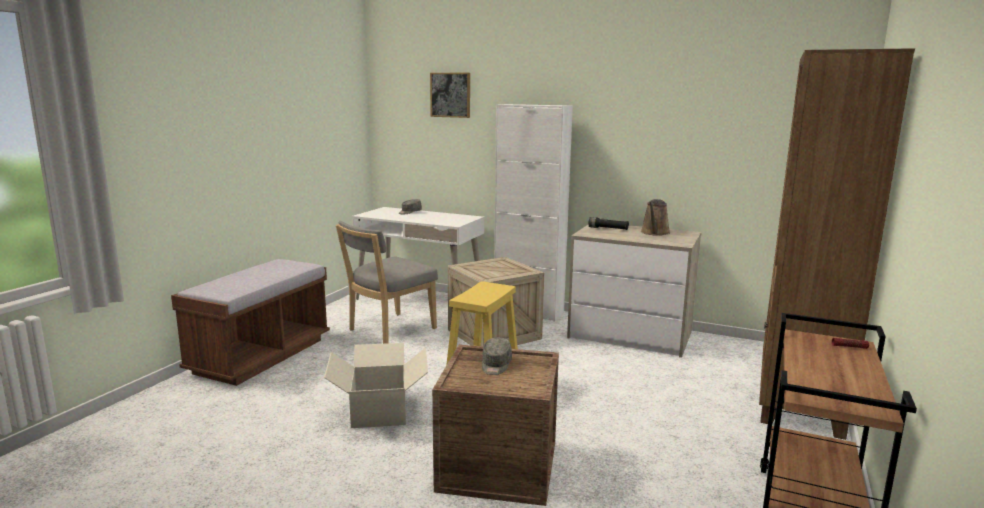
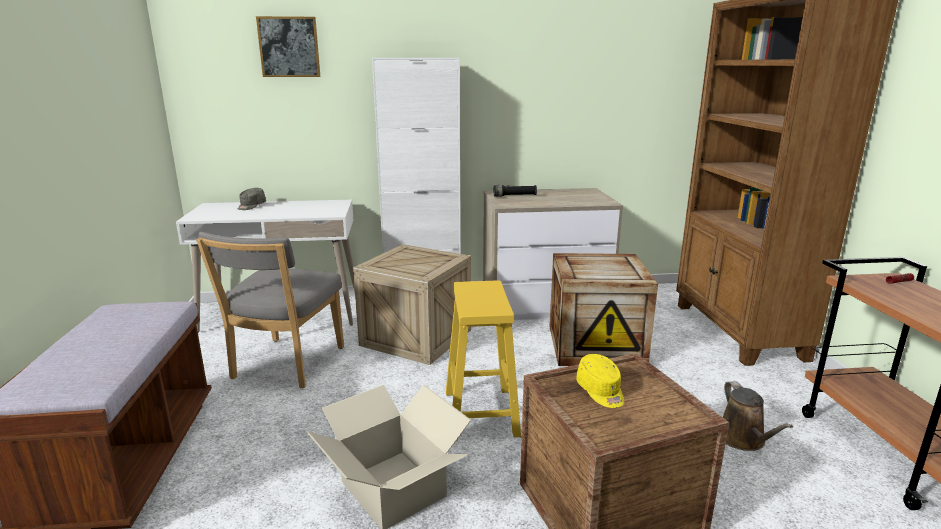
camera: 30 degrees left, 5 degrees up
grey cap [482,337,512,375] -> yellow cap [576,354,624,408]
brown watering can [641,199,670,236] -> brown watering can moved to [723,381,793,451]
none -> crate [549,253,658,366]

